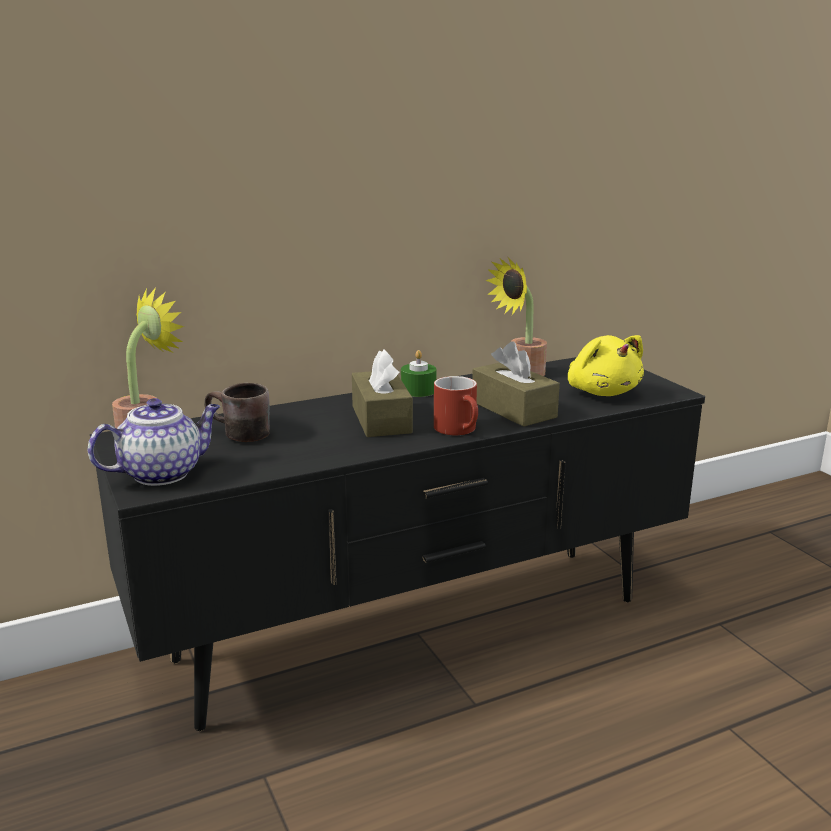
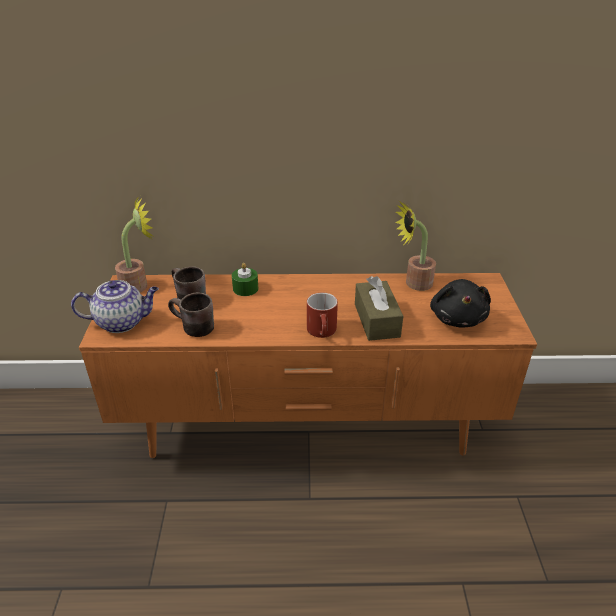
camera: 25 degrees right, 15 degrees up
black tv stand [90,357,705,731] -> orange tv stand [79,273,537,458]
brown tissue box [352,350,413,437] -> none
green candle [401,350,436,397] -> green candle moved to [232,263,258,296]
yellow plush toy [568,335,644,396] -> black plush toy [430,279,491,328]
none -> brown mug [168,293,214,337]

